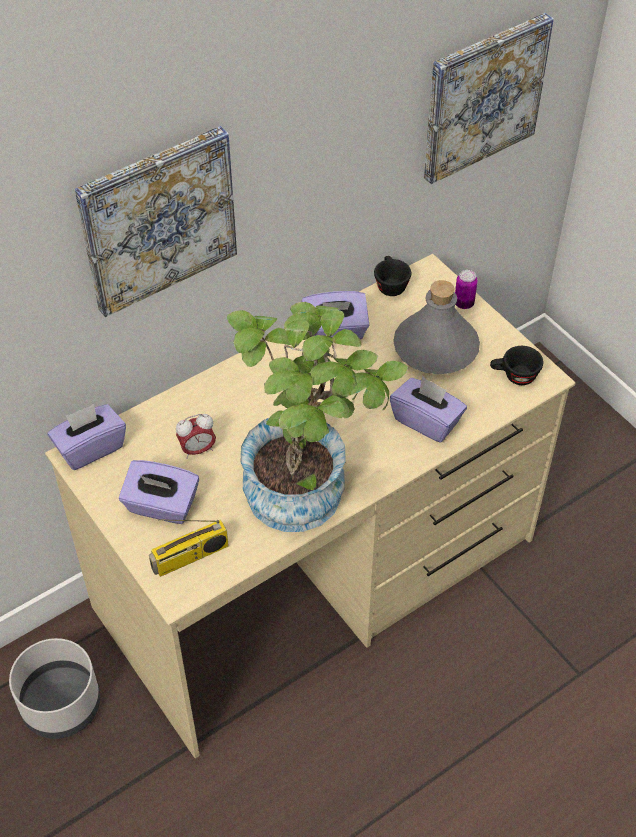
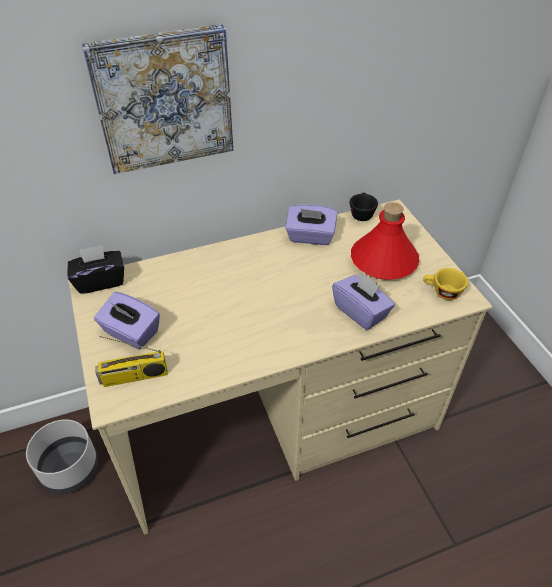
camera: 15 degrees right, 5 degrees down
purple tissue box [48,404,126,470] -> black tissue box [67,245,124,294]
alarm clock [176,414,216,459] -> none
potted plant [227,302,408,532] -> none
grey bottle [393,280,480,374] -> red bottle [351,202,419,280]
picture [424,13,554,184] -> none
can [455,270,478,309] -> none
black cup [490,346,543,385] -> yellow cup [423,268,468,300]

